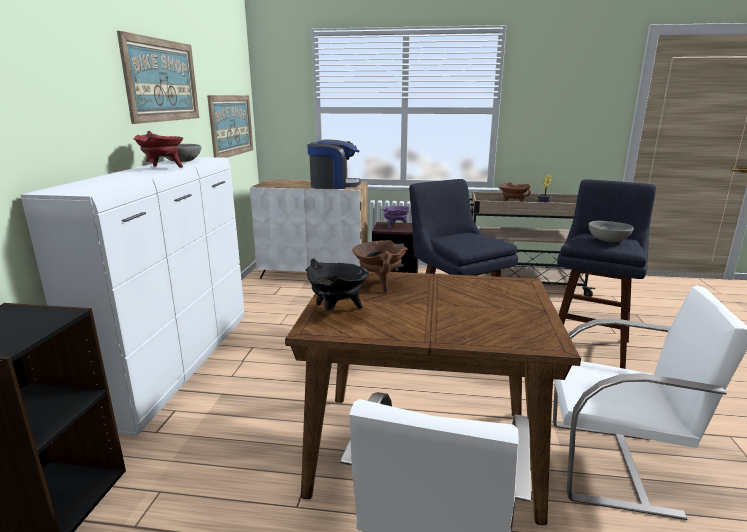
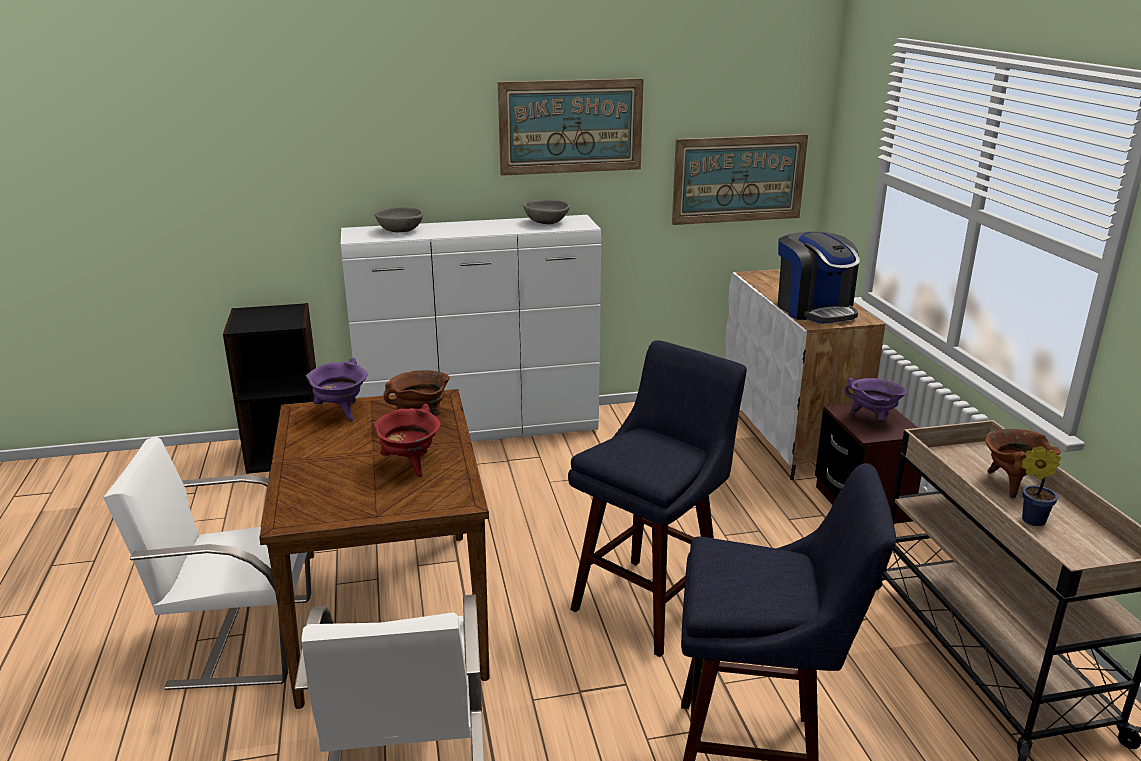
camera: 70 degrees right, 5 degrees up
red cooking pot [134,131,184,168] -> red cooking pot moved to [373,404,441,477]
black cooking pot [306,259,369,310] -> purple cooking pot [306,358,368,421]
grey bowl [588,221,634,242] -> grey bowl moved to [375,207,423,232]

